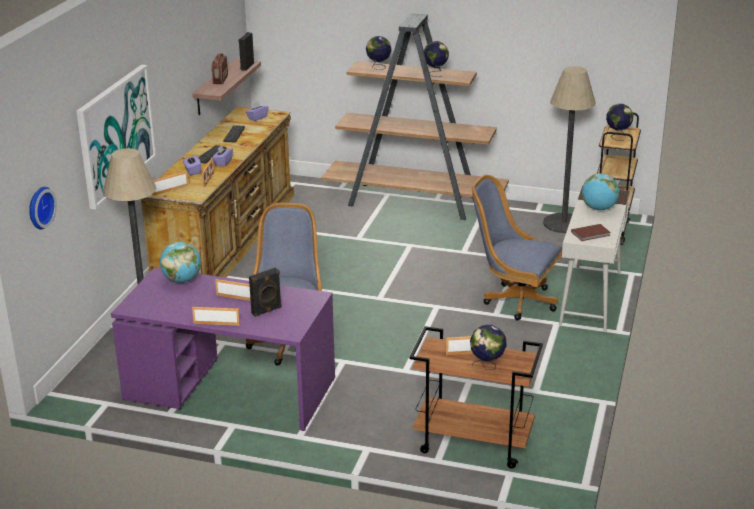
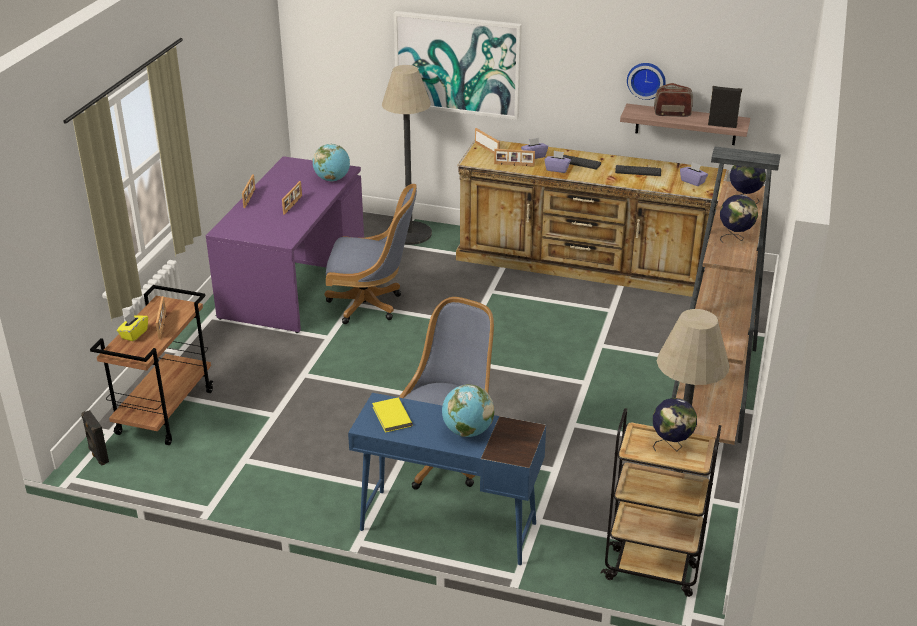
camera: 90 degrees right, 5 degrees up
wall clock [29,187,57,229] -> wall clock moved to [627,63,665,100]
black speaker [249,268,282,317] -> black speaker moved to [81,410,109,465]
globe [470,325,507,370] -> yellow tissue box [117,312,148,341]
white desk [559,186,630,332] -> blue desk [348,393,546,565]
brown book [571,224,611,241] -> yellow book [372,398,413,432]

